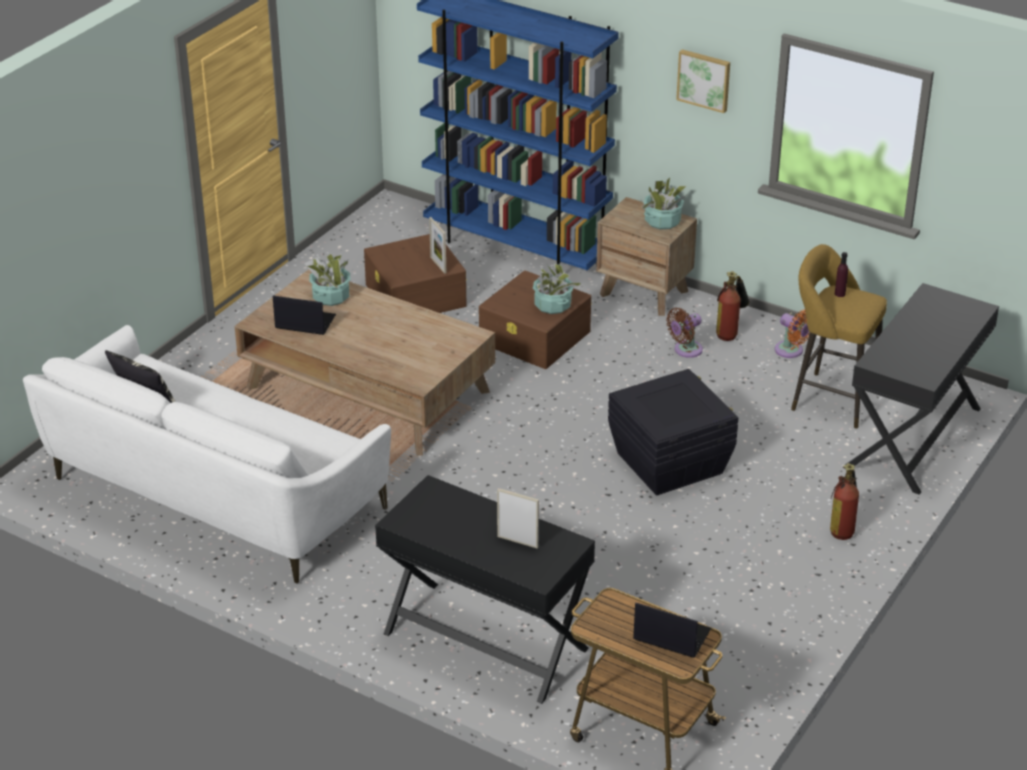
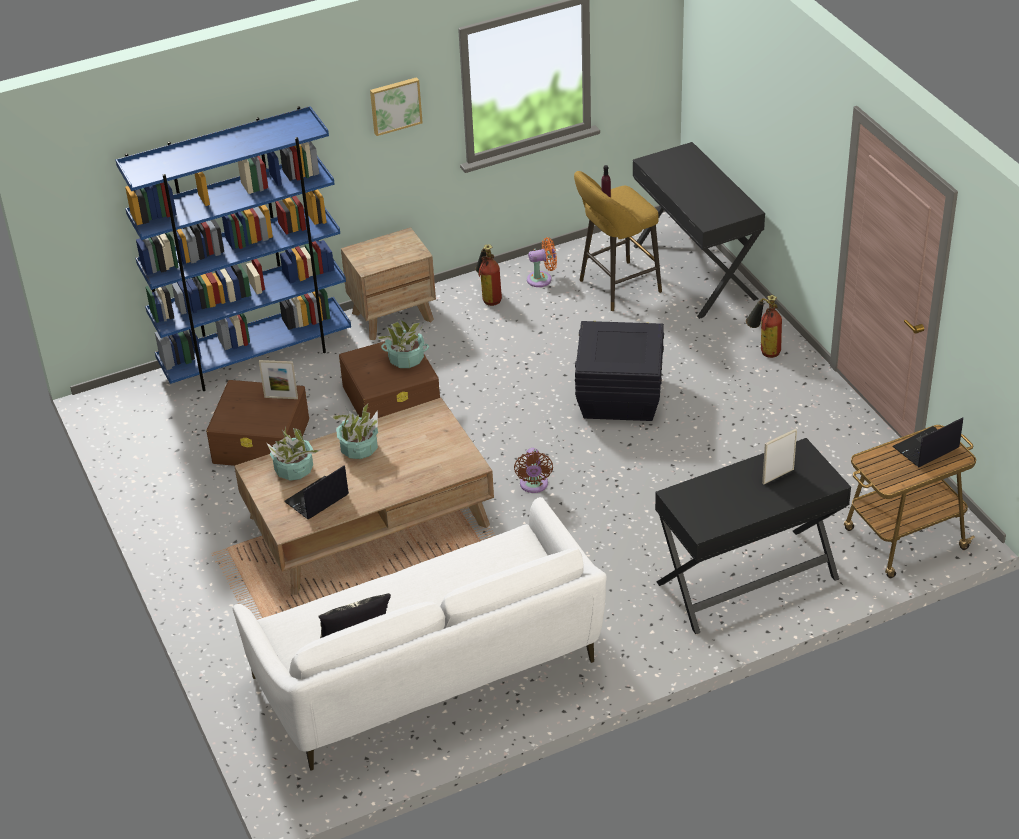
camera: 55 degrees left, 5 degrees up
potted plant [642,177,686,229] -> potted plant moved to [330,404,378,459]
brown fan [666,308,703,358] -> brown fan moved to [514,448,553,493]

